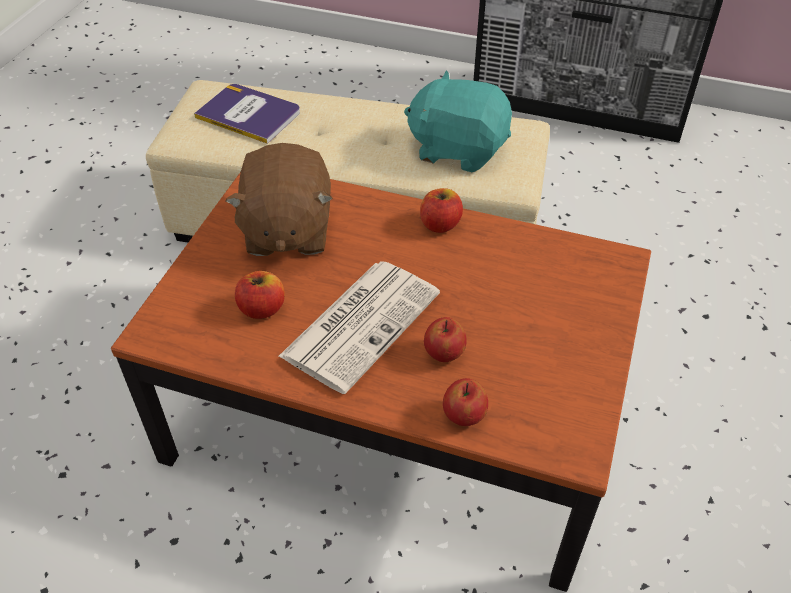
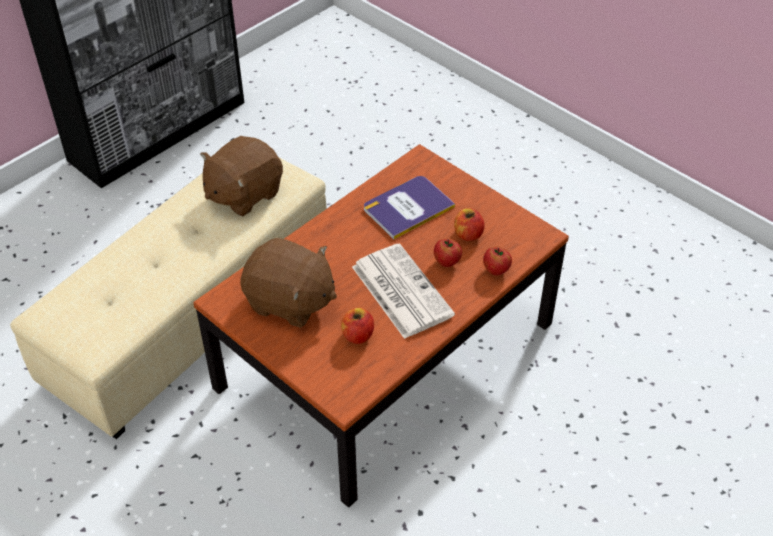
camera: 65 degrees left, 0 degrees up
book [194,84,300,144] -> book moved to [364,176,455,239]
turquoise plush toy [404,70,512,173] -> brown plush toy [200,136,283,216]
apple [420,188,463,233] -> apple moved to [454,208,485,241]

